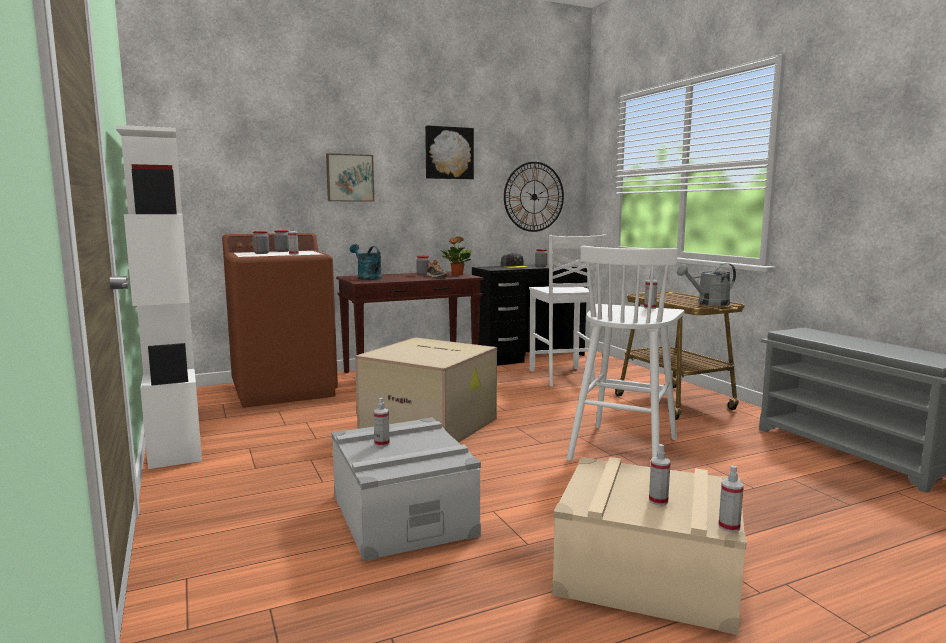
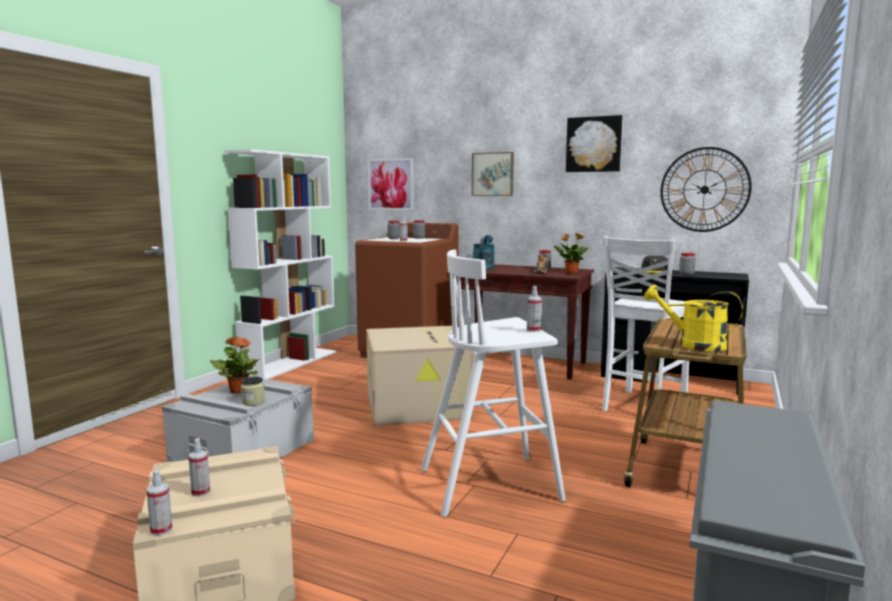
camera: 50 degrees right, 0 degrees up
spray bottle [374,398,390,447] -> potted plant [210,336,259,394]
grey watering can [677,263,736,306] -> yellow watering can [644,285,743,352]
none -> jar [241,377,265,406]
none -> picture [368,158,413,210]

